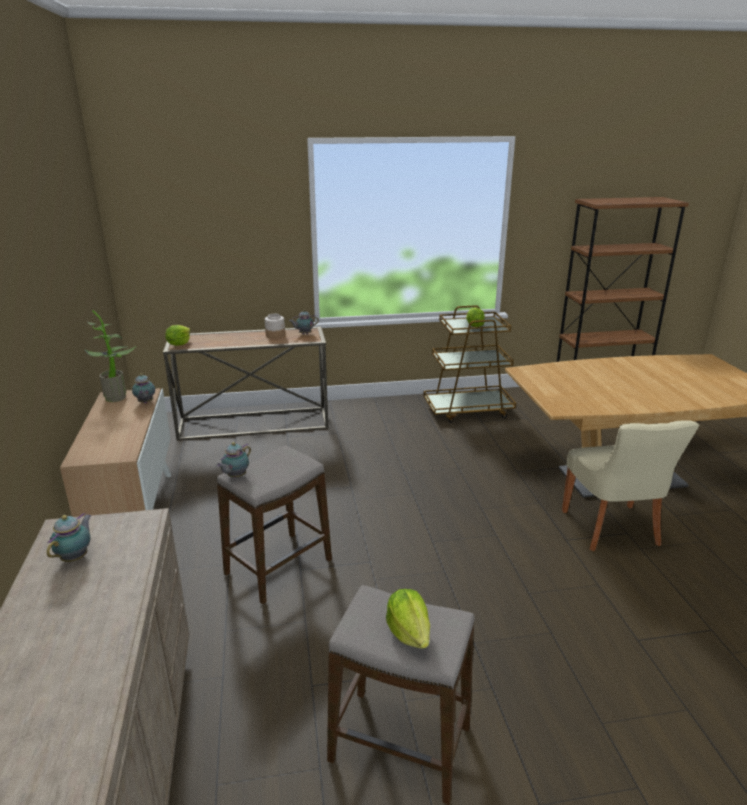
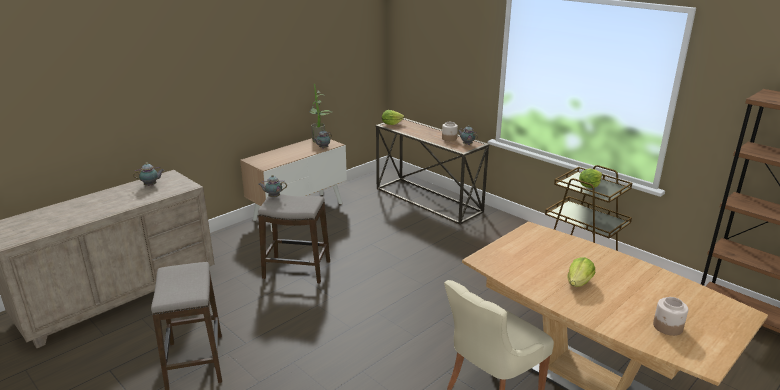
camera: 55 degrees right, 0 degrees up
lettuce [386,589,430,649] -> lettuce moved to [567,257,595,287]
none -> jar [653,297,688,336]

